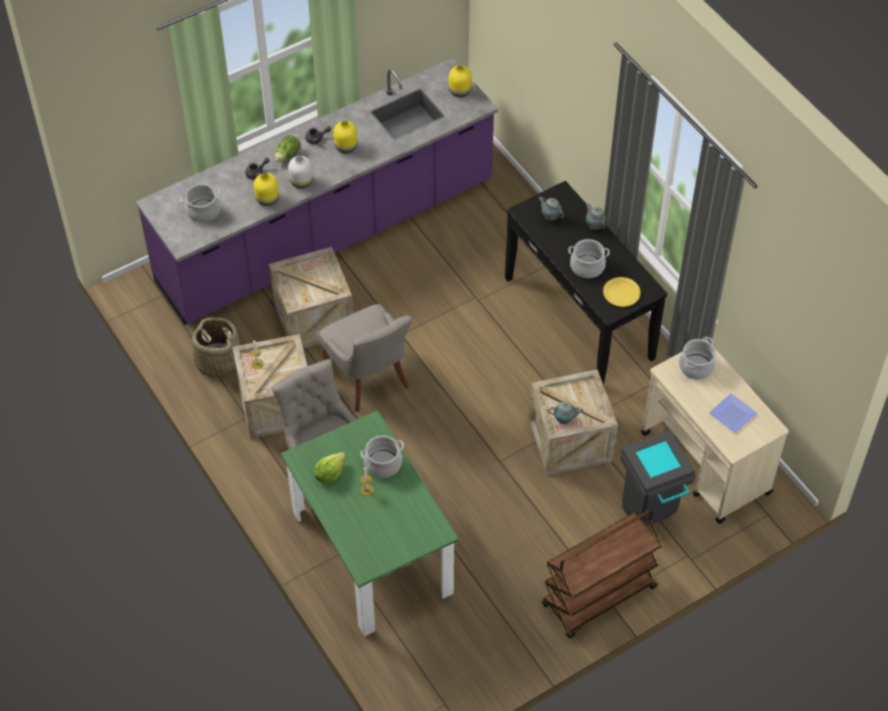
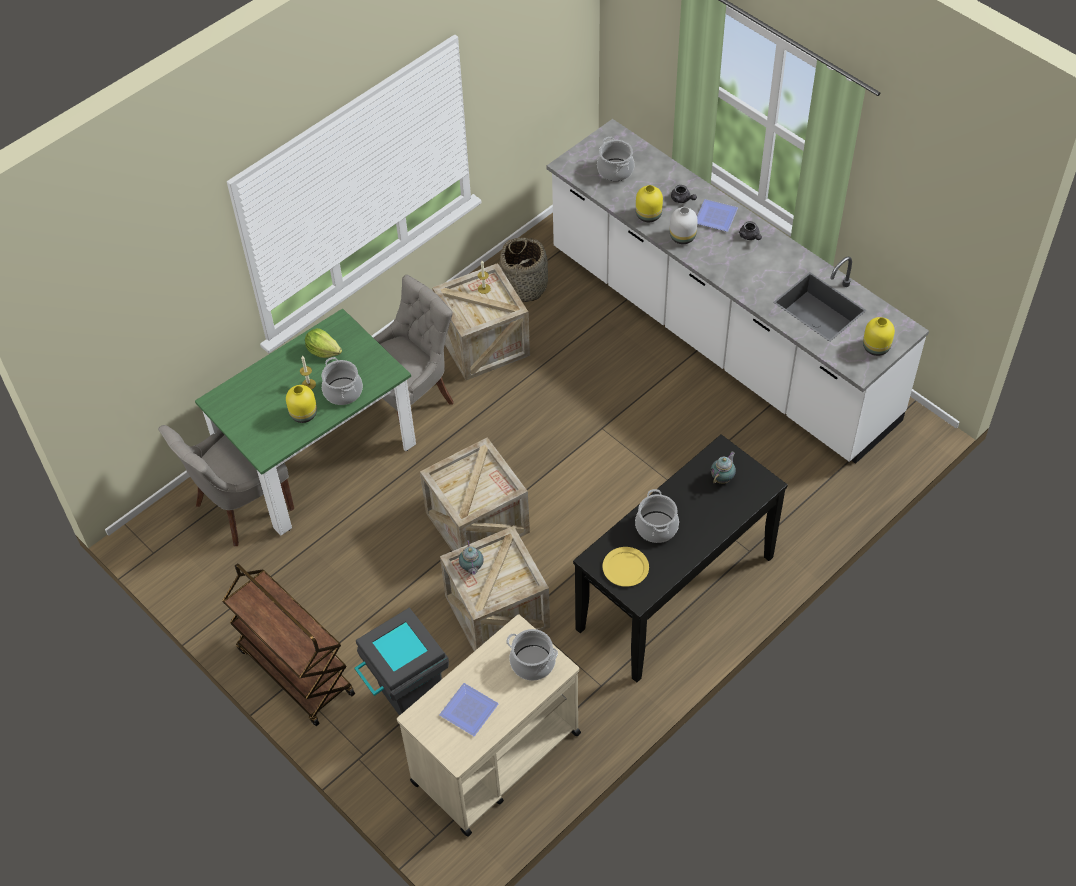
camera: 80 degrees right, 0 degrees up
purple counter [136,58,498,325] -> white counter [547,119,929,464]
crate [269,247,353,348] -> crate moved to [420,437,530,551]
lettuce [275,135,301,162] -> plate [697,199,738,232]
grey chair [319,304,412,412] -> grey chair moved to [158,425,294,546]
yellow vase [333,121,358,153] -> yellow vase moved to [286,385,317,423]
teapot [586,204,606,230] -> none

